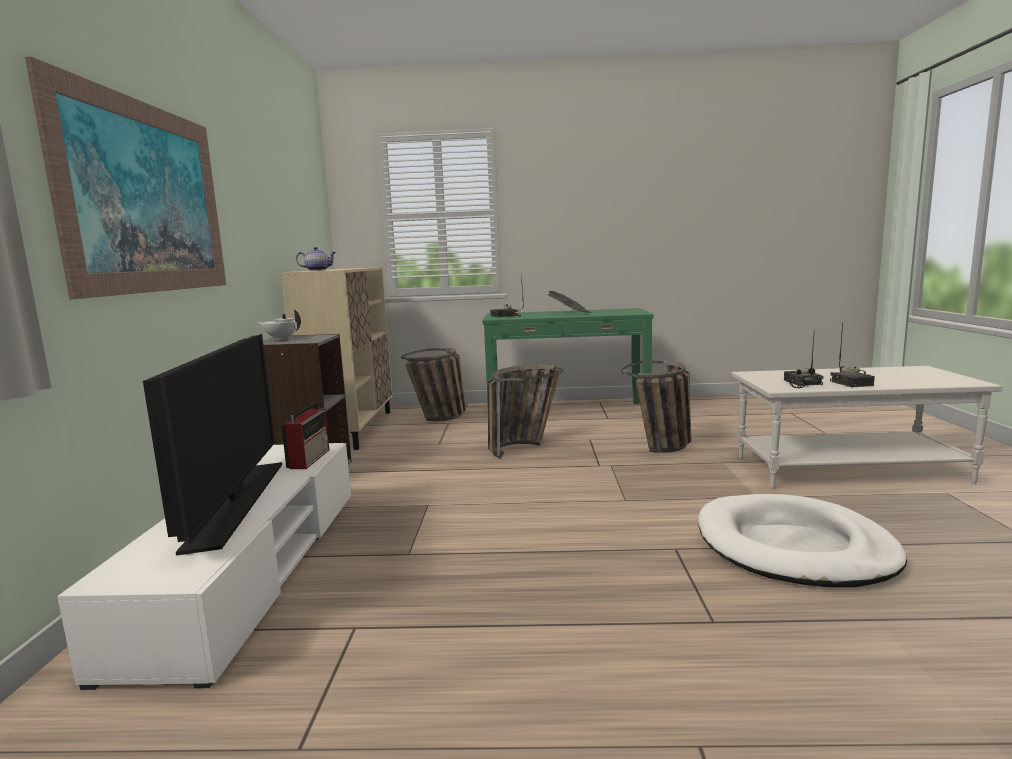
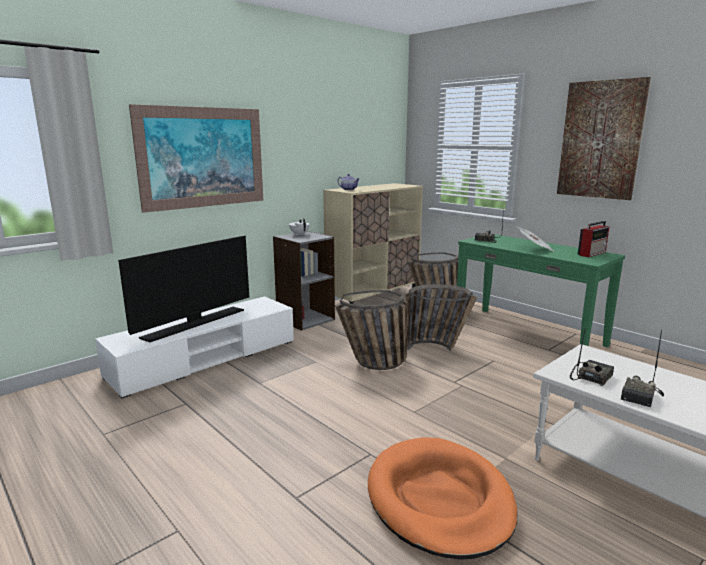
camera: 45 degrees right, 5 degrees up
radio [281,401,329,469] -> radio moved to [578,221,609,257]
basket [621,360,692,452] -> basket moved to [335,290,407,370]
white dog bed [698,494,907,587] -> orange dog bed [368,437,517,560]
none -> picture [557,77,651,200]

